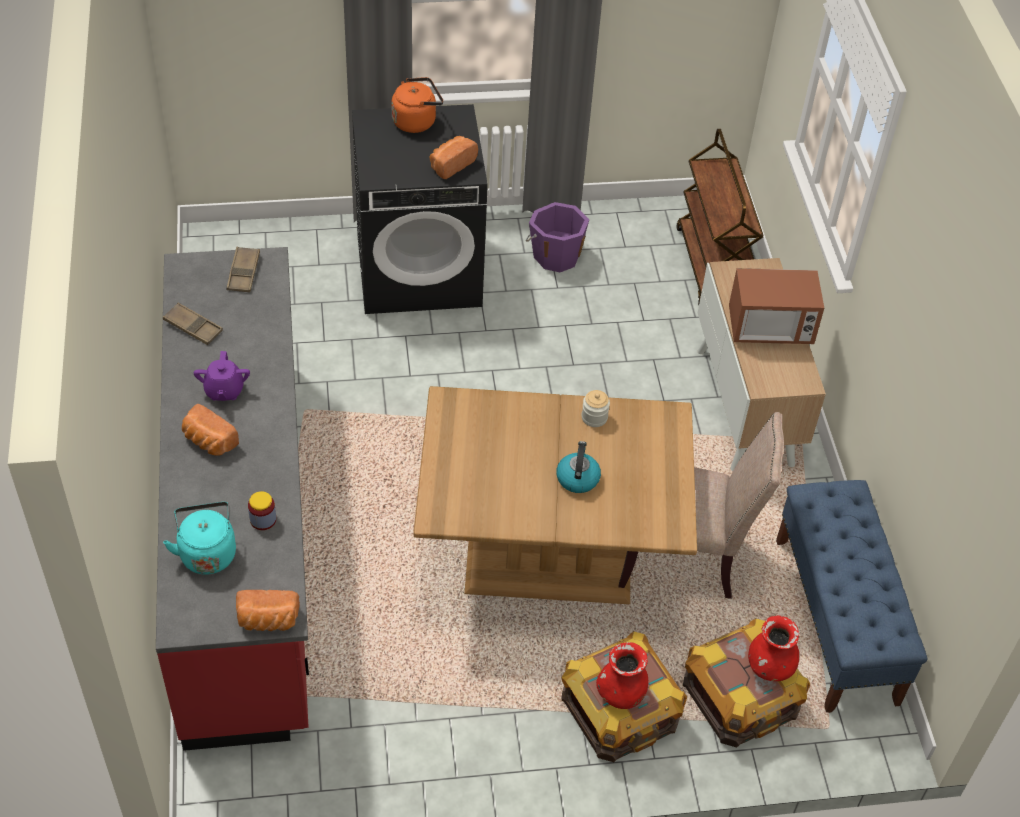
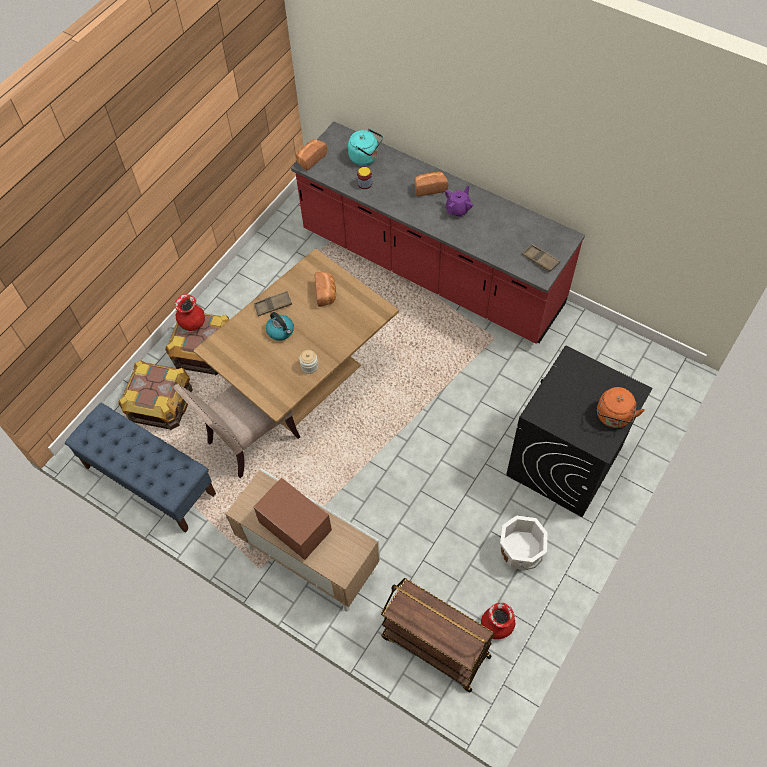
camera: 135 degrees right, 10 degrees up
brown tray [163,303,223,345] -> brown tray moved to [254,291,292,316]
purple teapot [194,351,250,401] -> purple teapot turned 90 degrees clockwise [445,186,473,217]
bread [430,136,478,179] -> bread moved to [315,272,336,307]
purple bucket [526,202,589,272] -> white bucket [500,516,548,570]
microwave [729,268,824,344] -> microwave turned 90 degrees clockwise [253,477,332,560]
red vase [748,616,799,681] -> red vase moved to [481,603,515,639]

